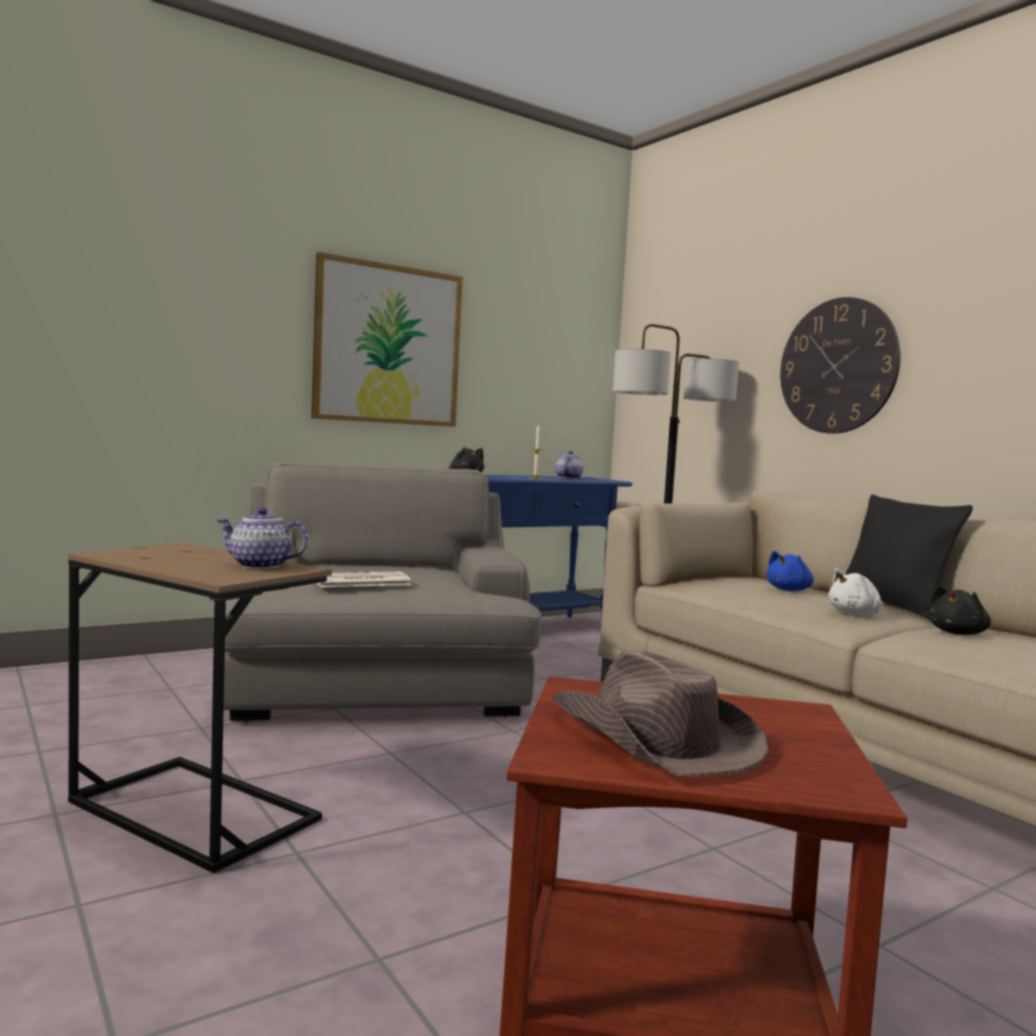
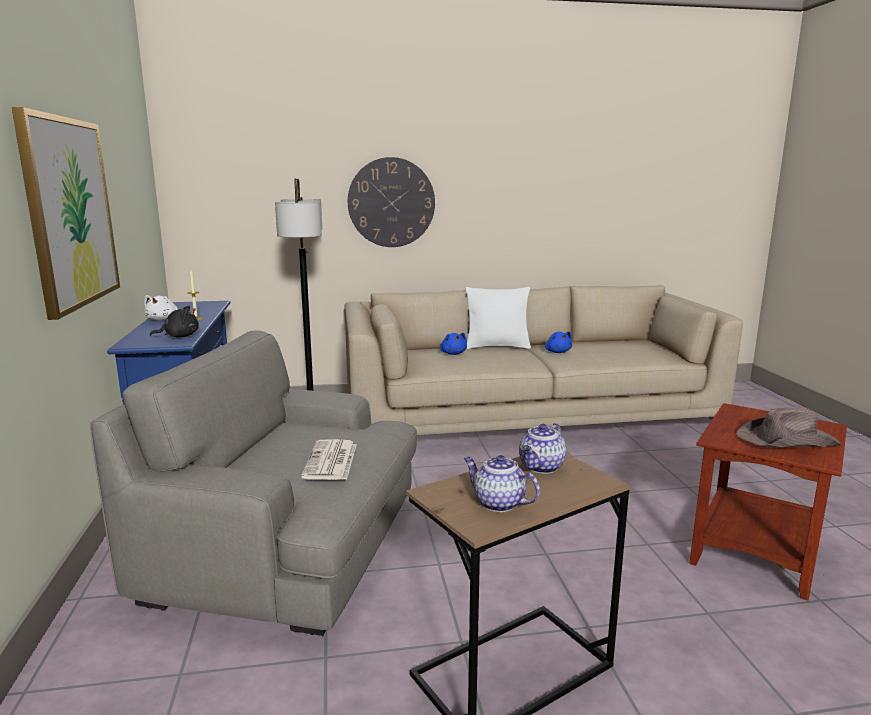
camera: 65 degrees left, 10 degrees up
teapot [555,451,584,479] -> teapot moved to [464,455,540,512]
white plush toy [828,568,885,615] -> white plush toy moved to [144,295,178,321]
black pillow [845,495,973,620] -> white pillow [466,287,531,349]
black plush toy [929,585,991,635] -> blue plush toy [545,331,572,353]

